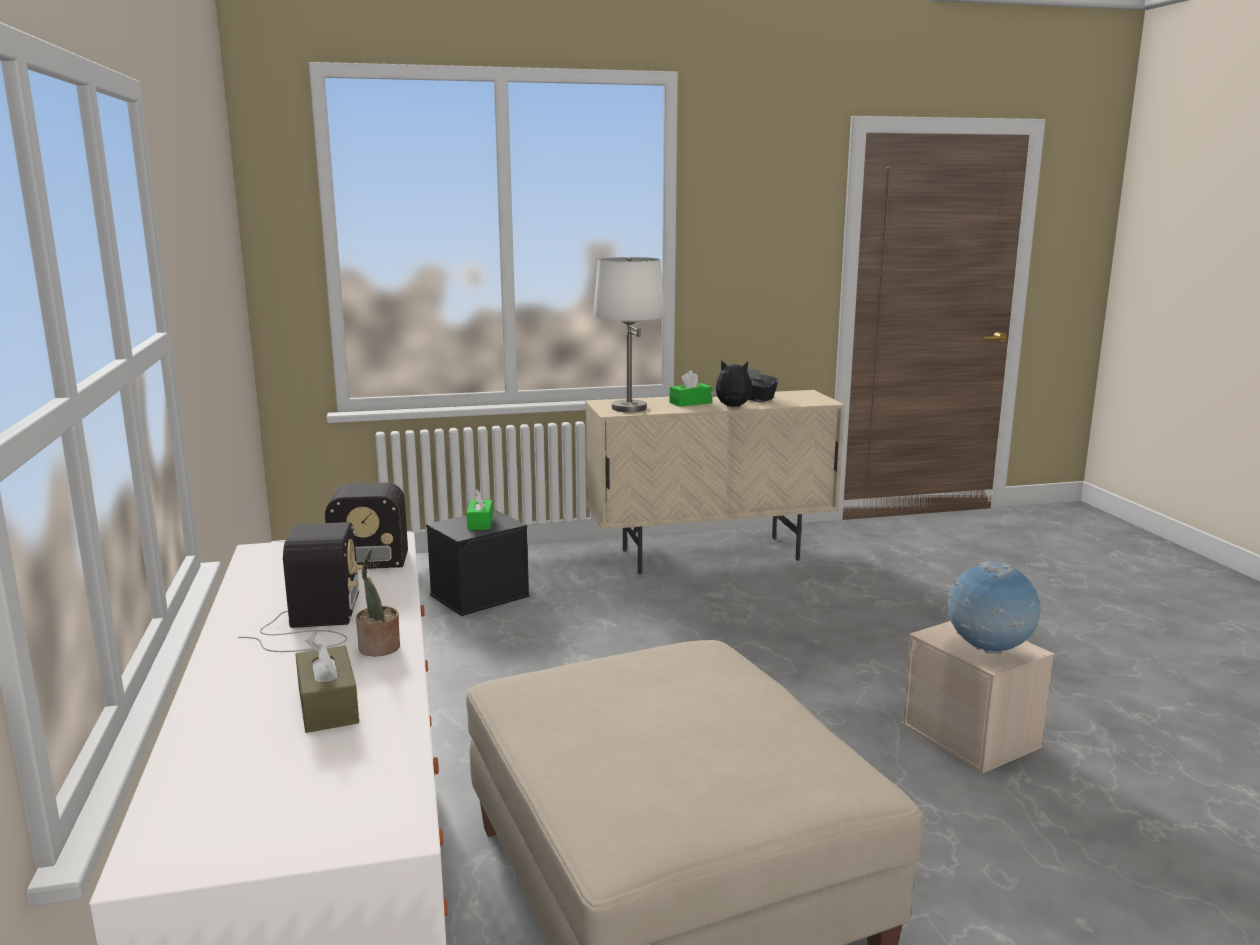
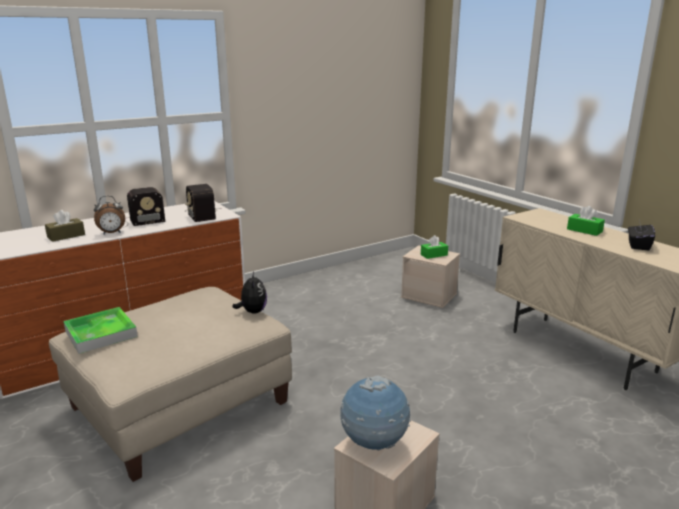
camera: 70 degrees right, 5 degrees up
potted plant [356,549,400,657] -> alarm clock [94,196,125,235]
black storage box [426,509,529,616] -> beige storage box [401,245,460,308]
white table lamp [593,257,666,412] -> none
plush toy [711,360,752,407] -> plush toy moved to [233,272,267,314]
none -> tray [63,307,138,354]

